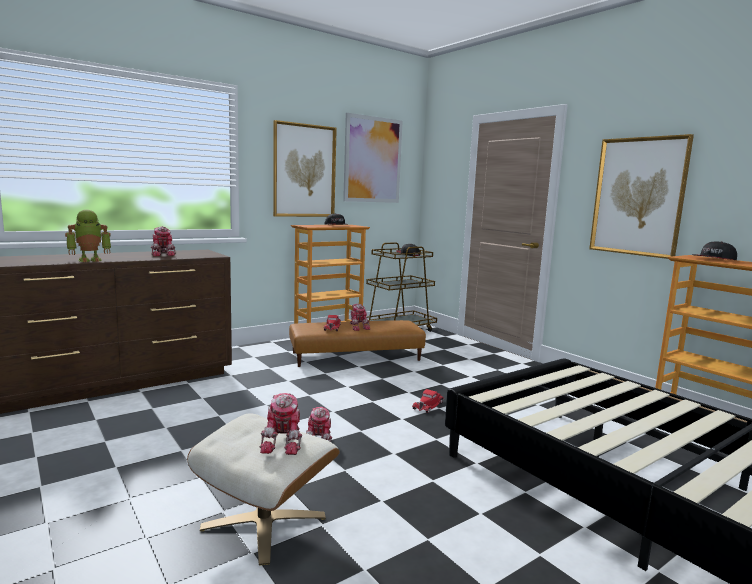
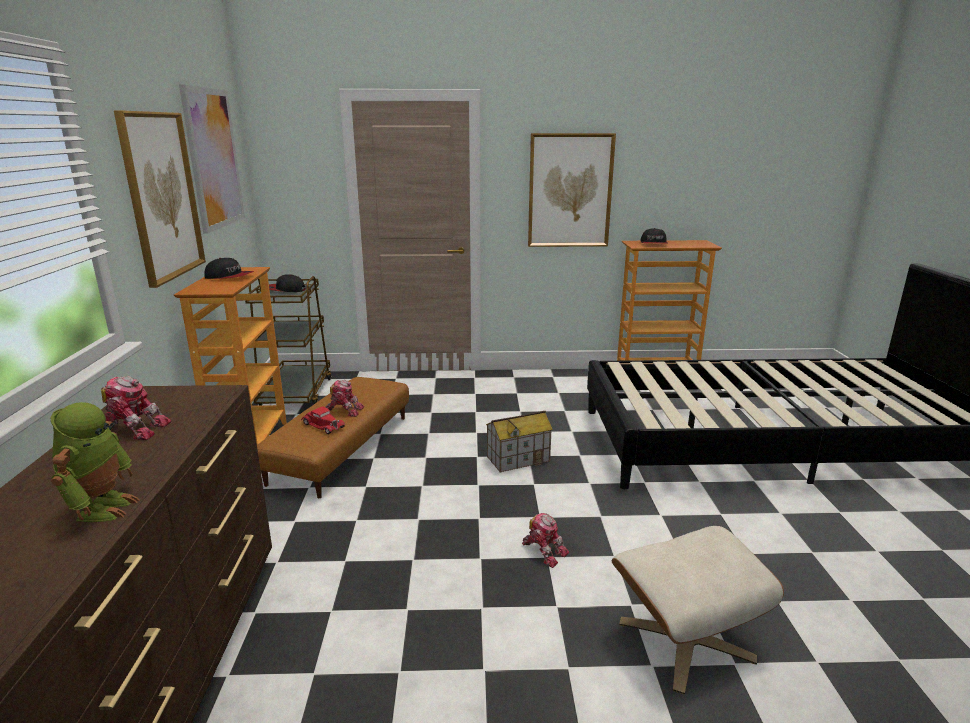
camera: 55 degrees left, 10 degrees up
toy robot [260,393,302,455] -> none
red toy car [412,389,444,413] -> toy house [486,411,553,472]

